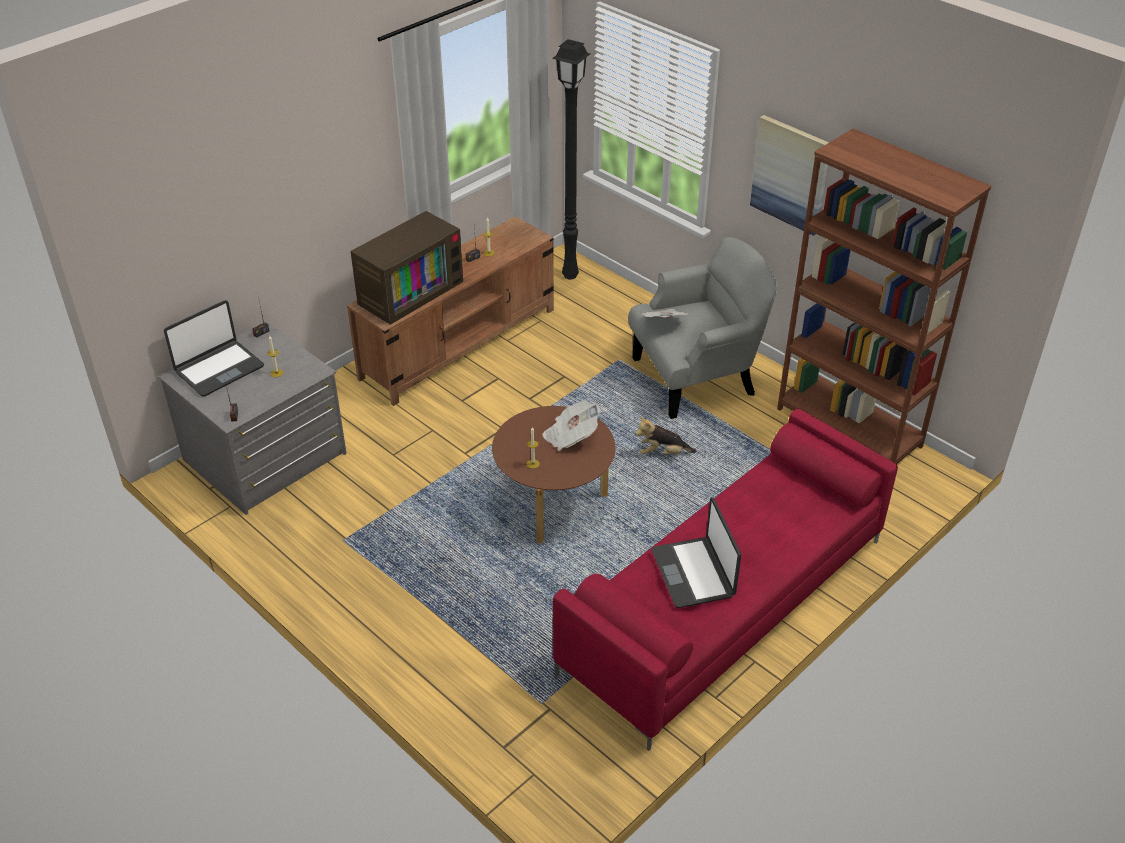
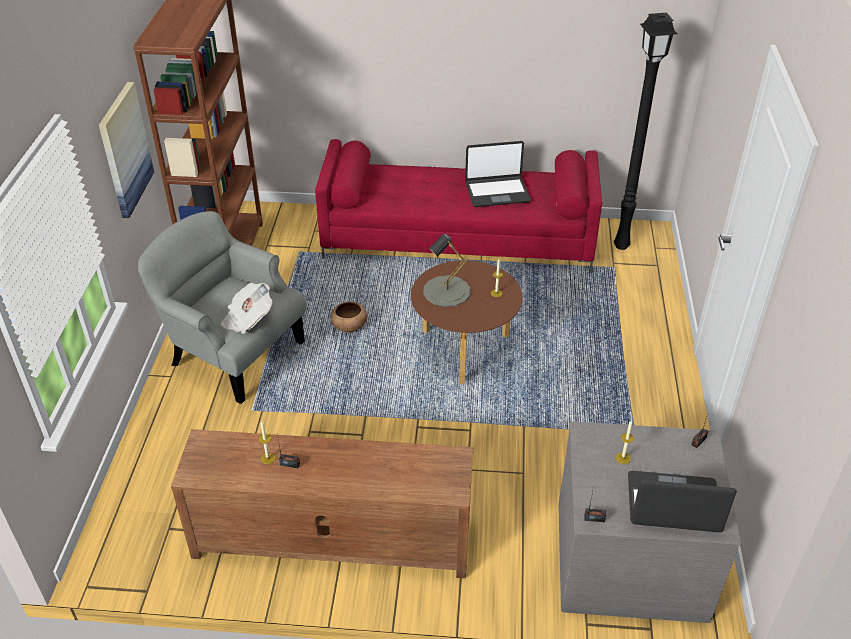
camera: 130 degrees left, 0 degrees up
television [351,211,463,325] -> none
newspaper [542,400,601,451] -> grey table lamp [423,234,470,307]
black floor lamp [552,39,590,280] -> black floor lamp moved to [614,12,678,250]
plush toy [635,417,697,454] -> brown bowl [330,302,367,333]
laptop [652,497,741,608] -> laptop turned 45 degrees clockwise [465,141,531,207]

